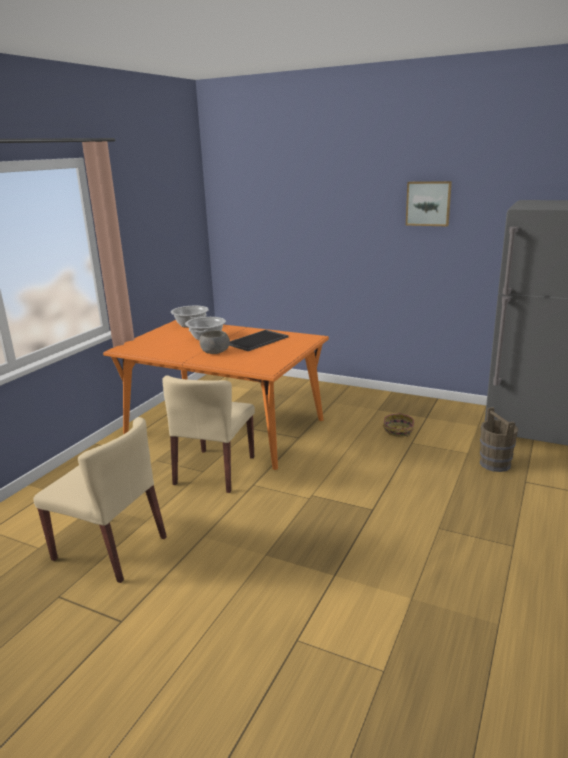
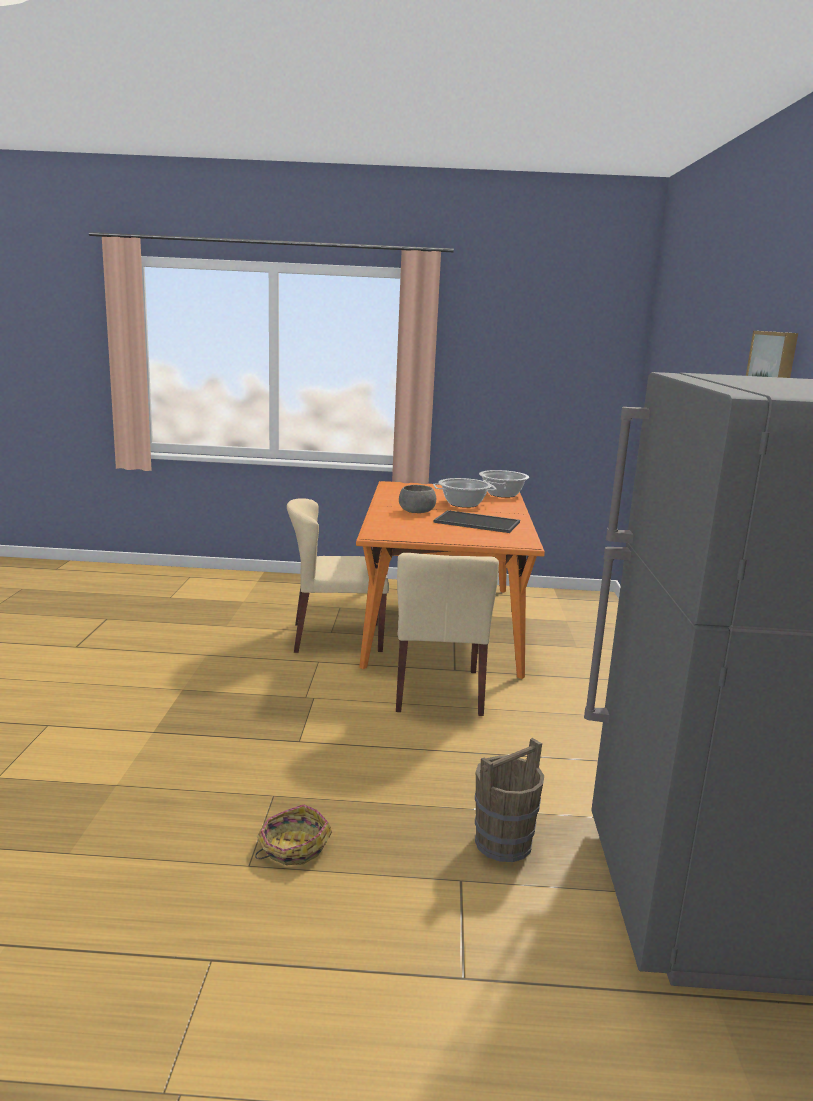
camera: 65 degrees right, 5 degrees down
beige chair [33,417,167,583] -> beige chair moved to [396,553,499,716]
basket [383,413,415,437] -> basket moved to [255,805,332,865]

